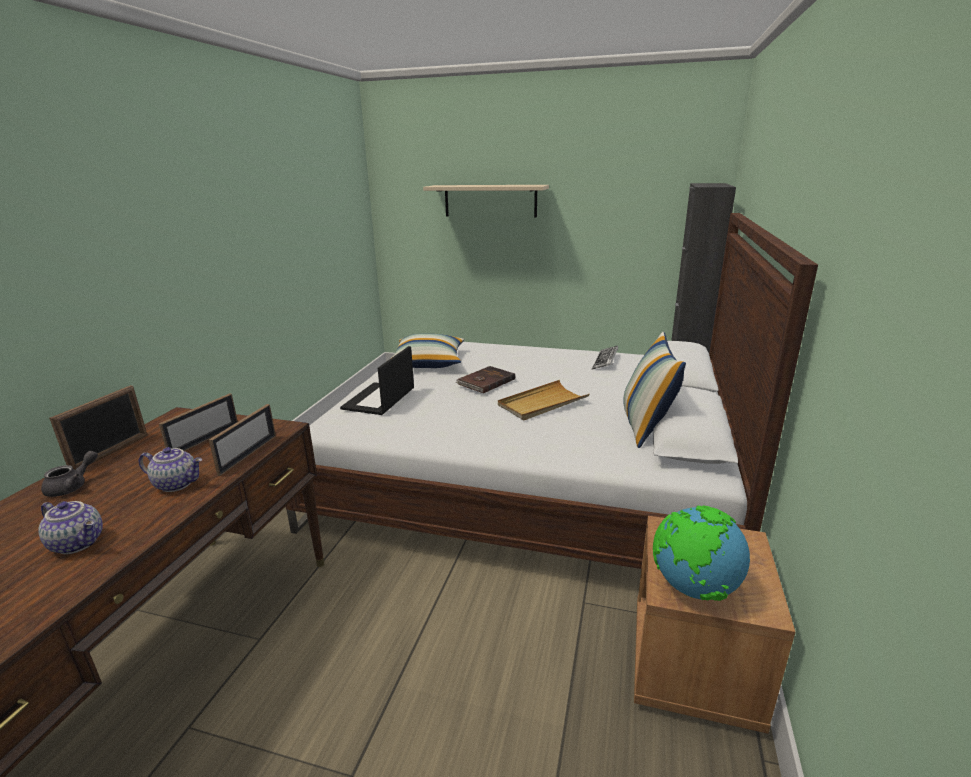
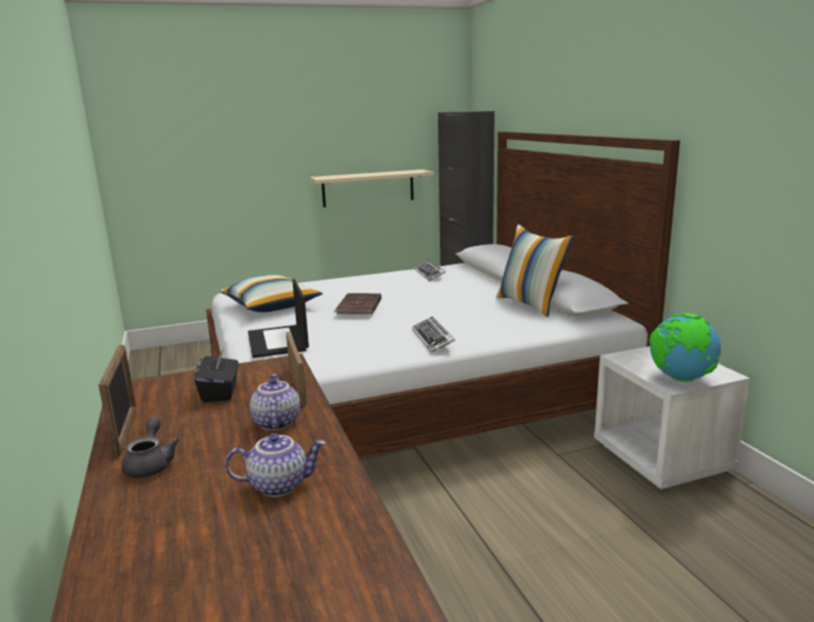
camera: 35 degrees left, 5 degrees down
teapot [139,447,202,492] -> teapot turned 75 degrees counterclockwise [250,374,300,431]
picture frame [159,393,238,451] -> black tissue box [195,348,239,402]
beige shelf [423,185,549,217] -> beige shelf moved to [310,169,434,207]
beige tray [498,380,589,420] -> none
brown nightstand [634,516,795,734] -> white nightstand [594,346,750,489]
none -> keyboard [412,317,455,353]

